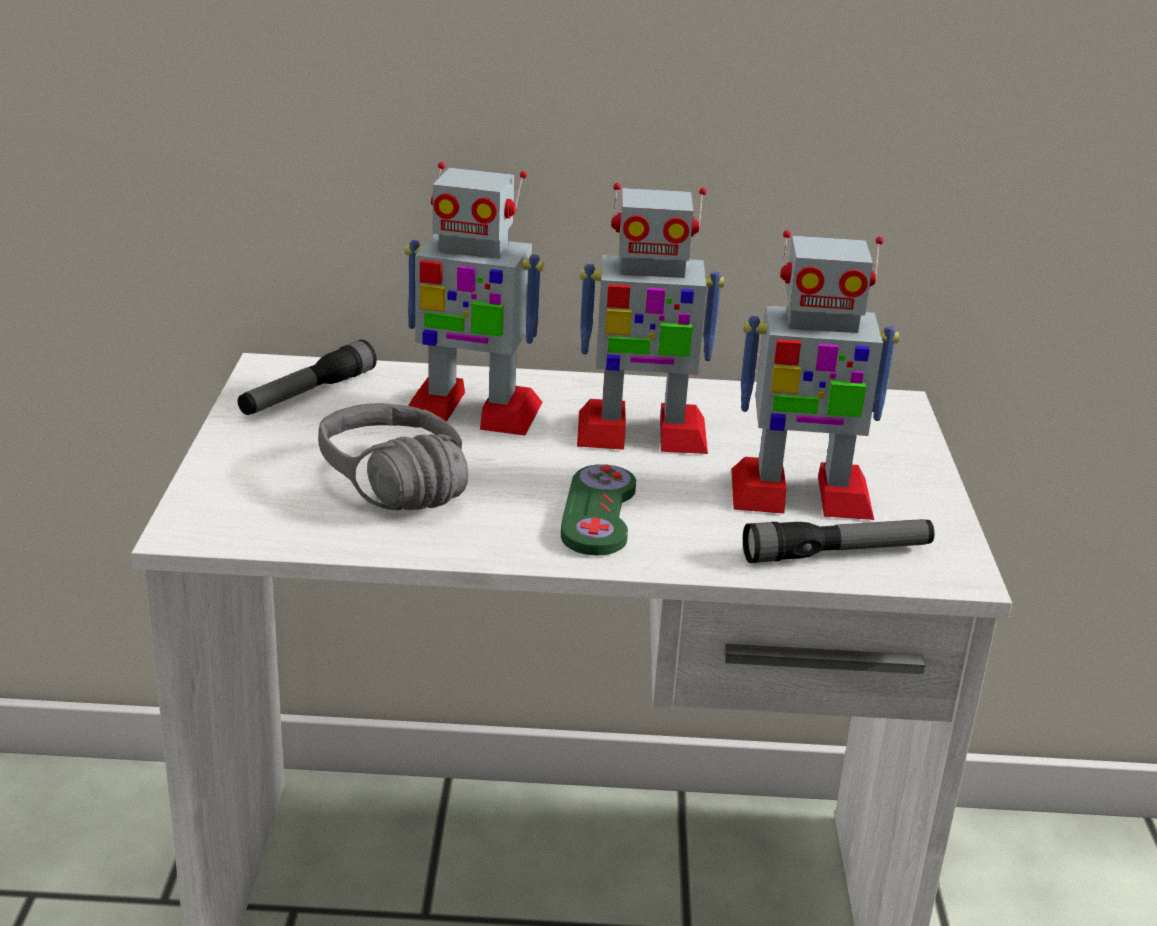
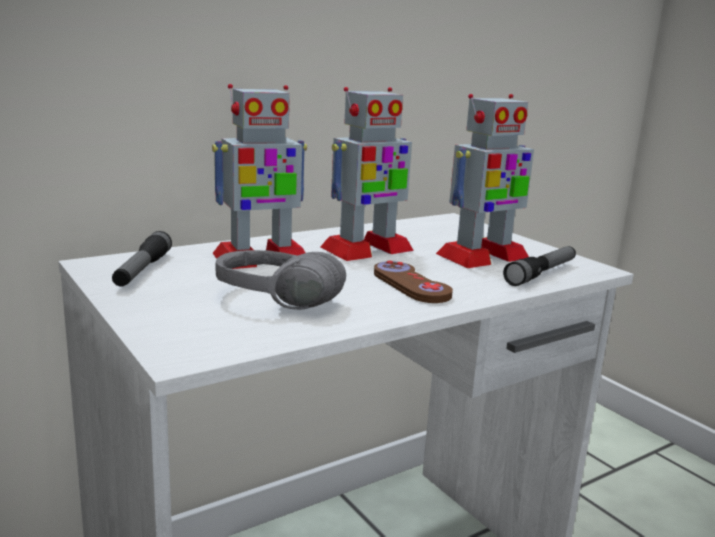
camera: 35 degrees left, 10 degrees down
green game controller [561,464,636,555] -> brown game controller [374,261,453,303]

